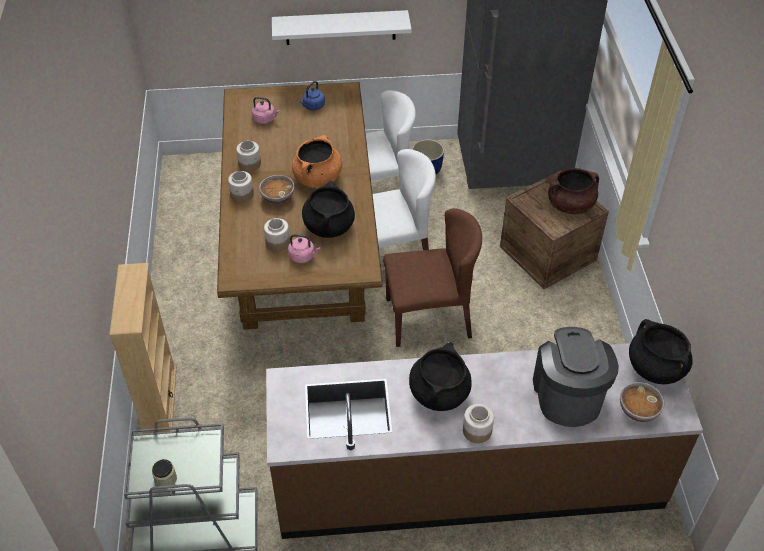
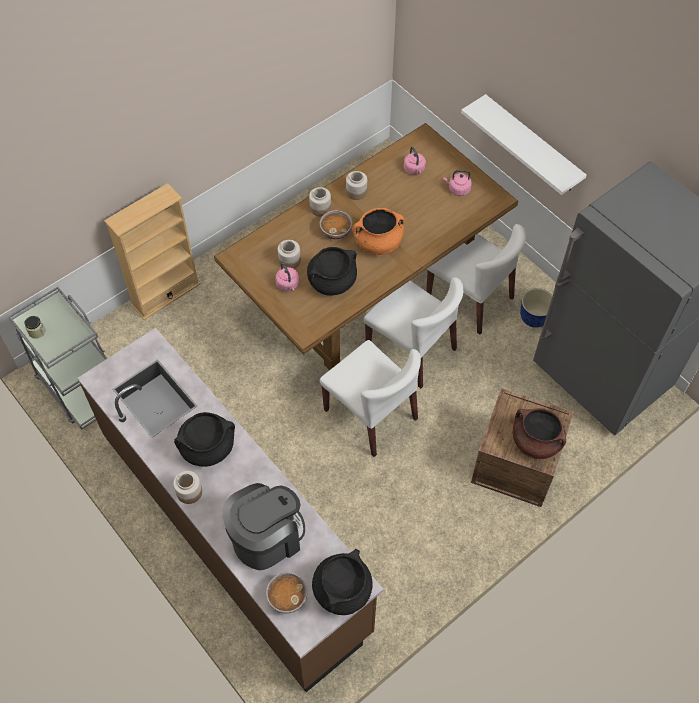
camera: 55 degrees right, 10 degrees up
blue kettle [300,81,325,110] -> pink kettle [443,170,472,196]
brown chair [383,208,482,347] -> white chair [320,340,421,457]

